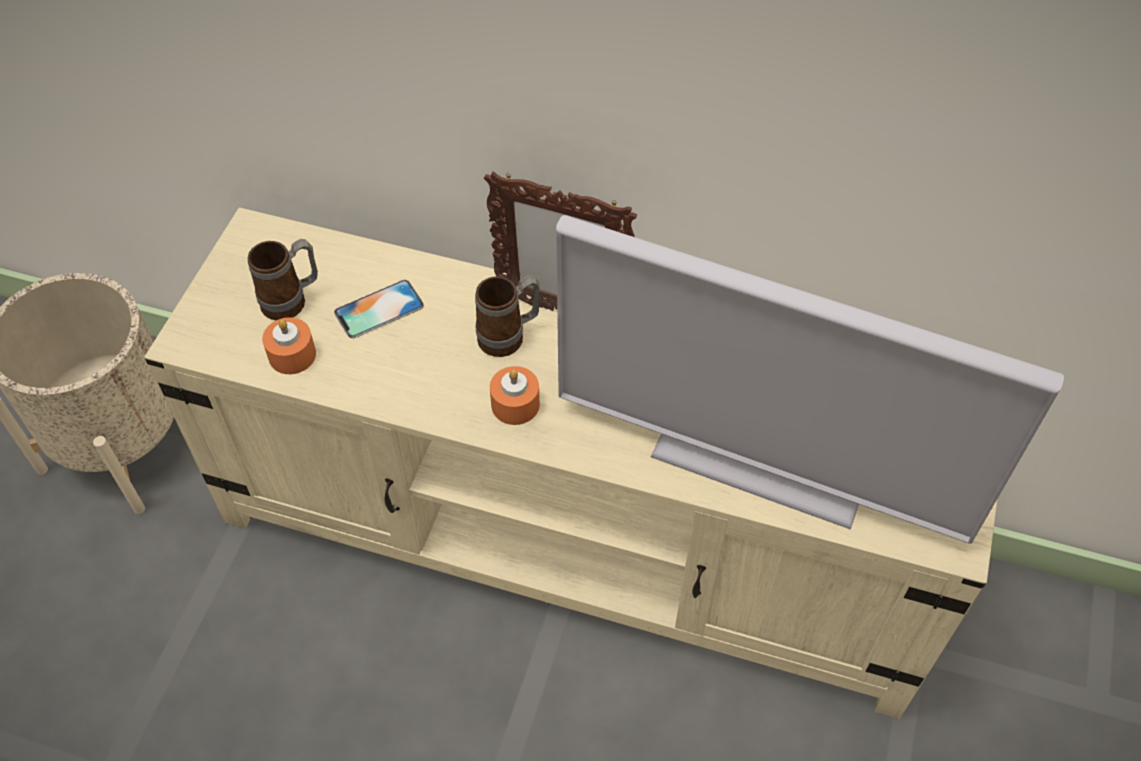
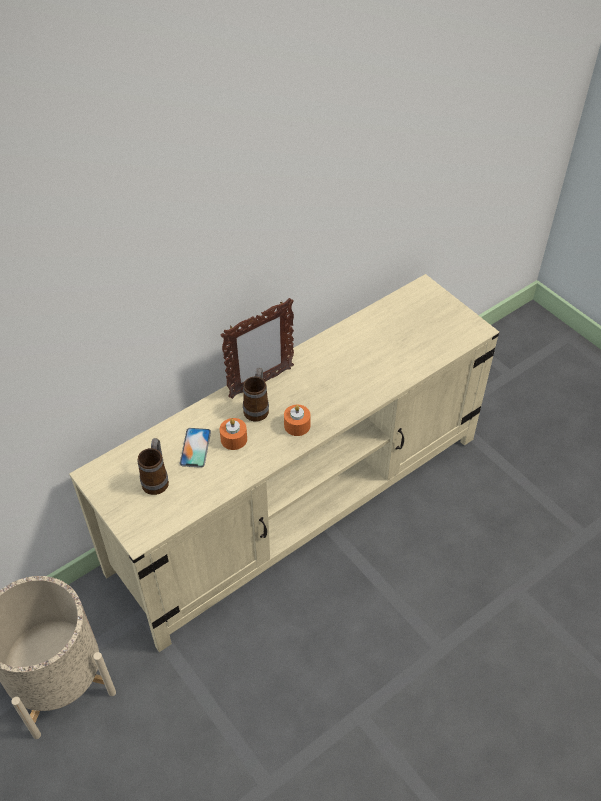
camera: 55 degrees left, 5 degrees down
orange candle [262,317,316,374] -> orange candle moved to [220,418,247,450]
television [556,215,1064,544] -> none

